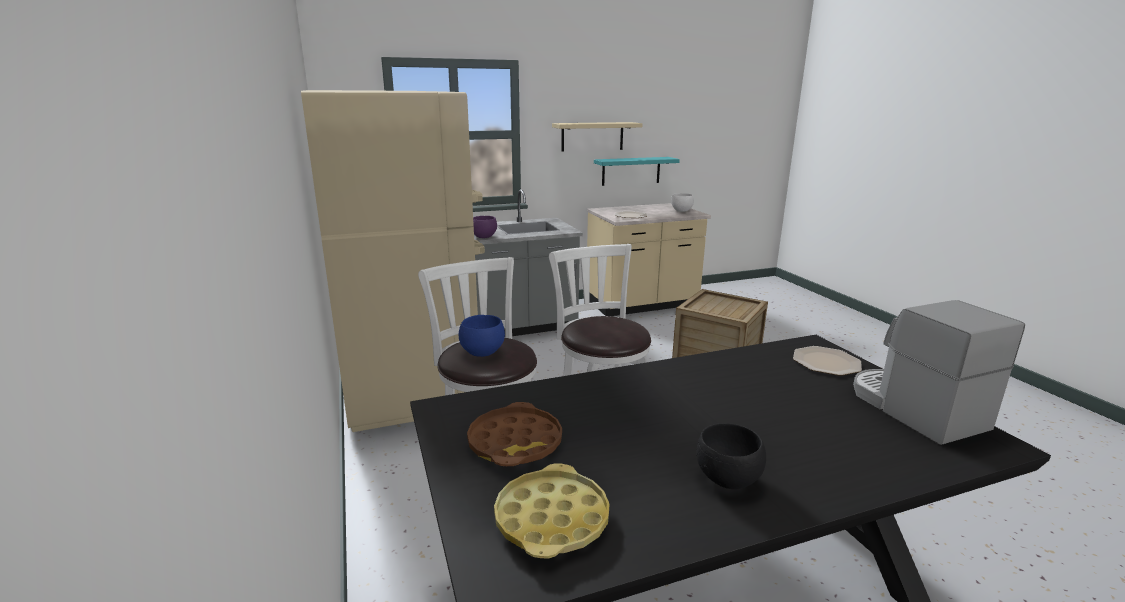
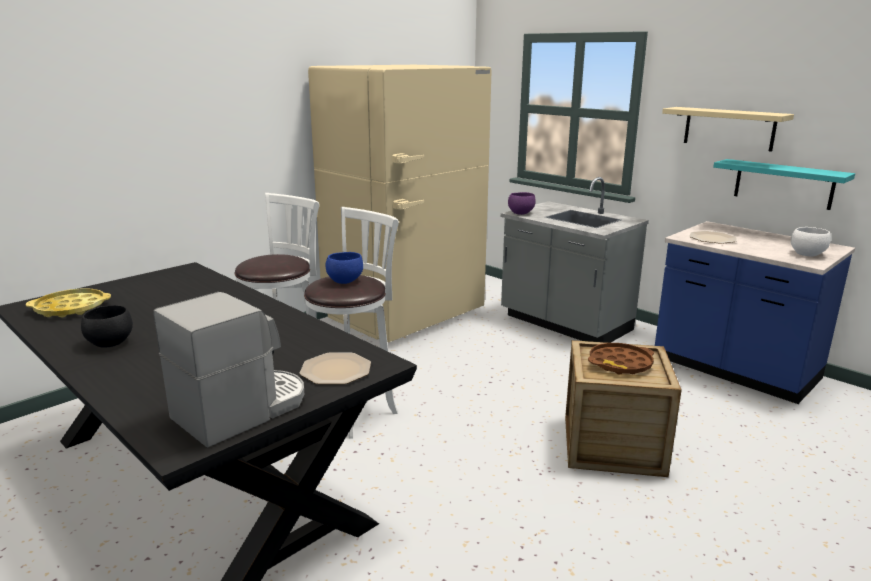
camera: 65 degrees right, 0 degrees up
blue bowl [459,315,505,357] -> blue bowl moved to [326,252,363,284]
brown tray [467,402,562,466] -> brown tray moved to [588,343,654,375]
beige counter [587,203,711,316] -> blue counter [655,221,855,404]

